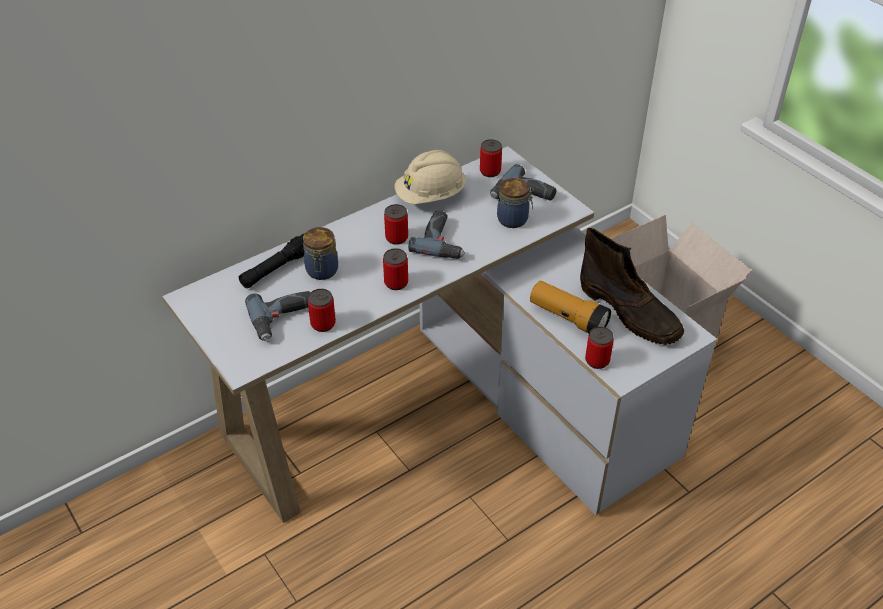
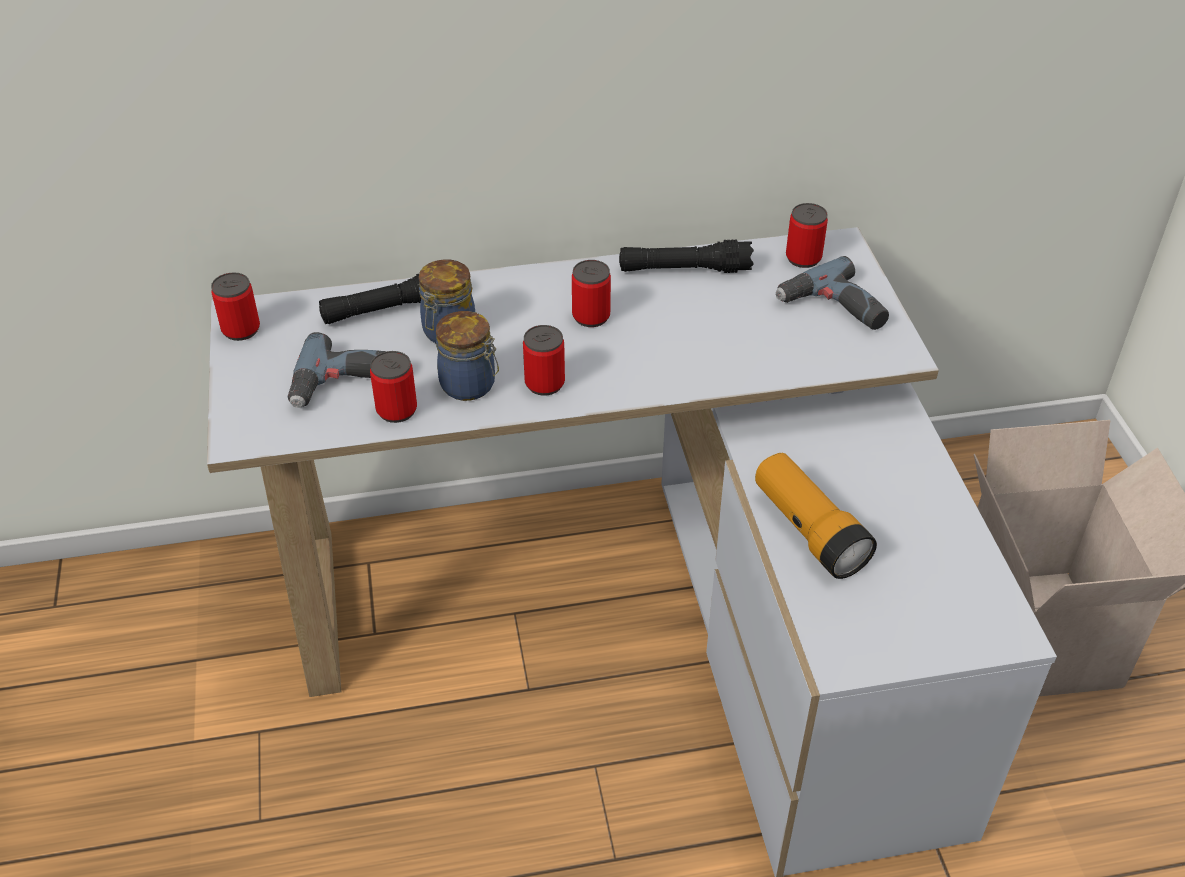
camera: 25 degrees right, 0 degrees up
beige hard hat [395,150,466,204] -> black flashlight [619,239,754,273]
power drill [408,210,465,259] -> none
jar [497,178,534,228] -> jar moved to [436,311,499,401]
brown boot [580,228,684,345] -> none
can [585,327,614,369] -> can moved to [211,272,260,341]

